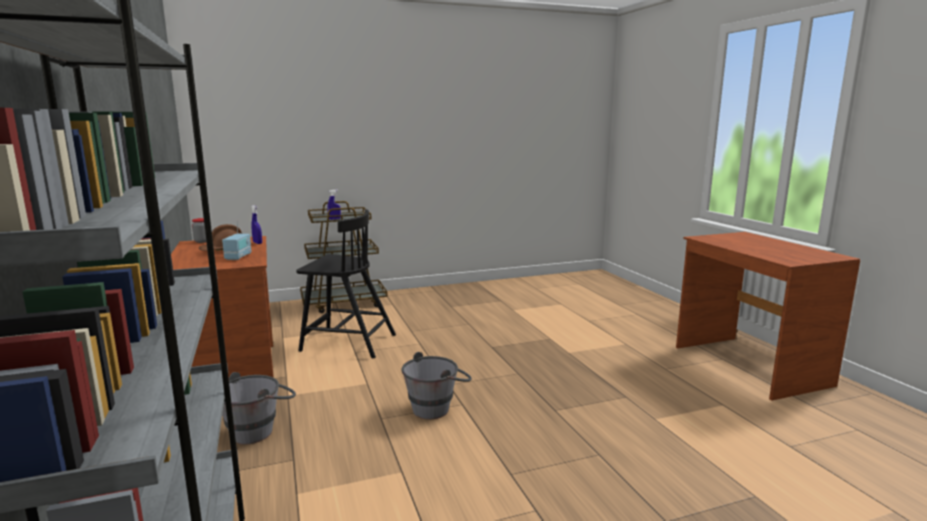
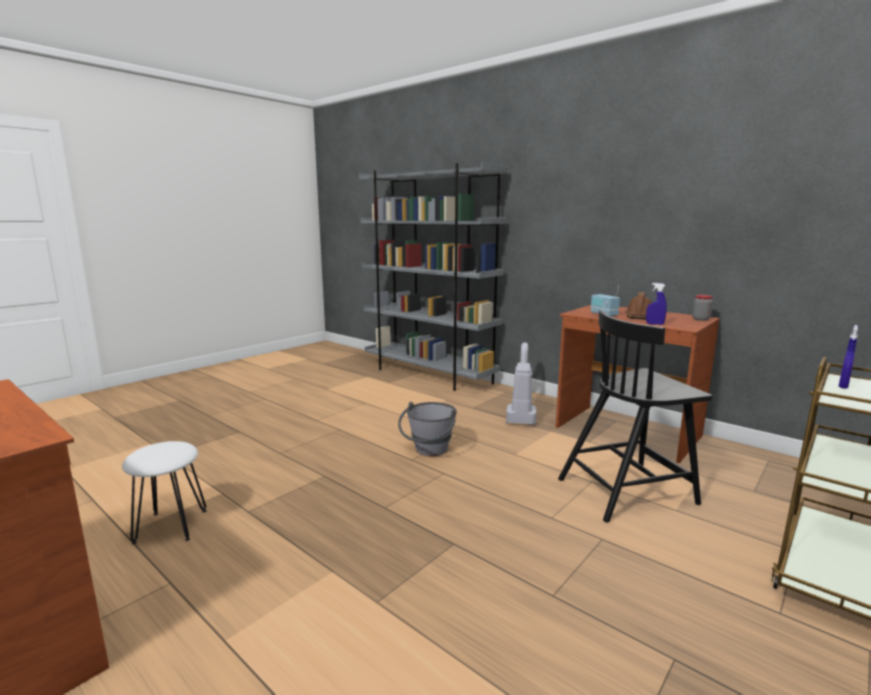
camera: 150 degrees right, 0 degrees up
grey bucket [222,372,296,444] -> vacuum cleaner [506,342,536,426]
none -> white stool [122,441,207,544]

